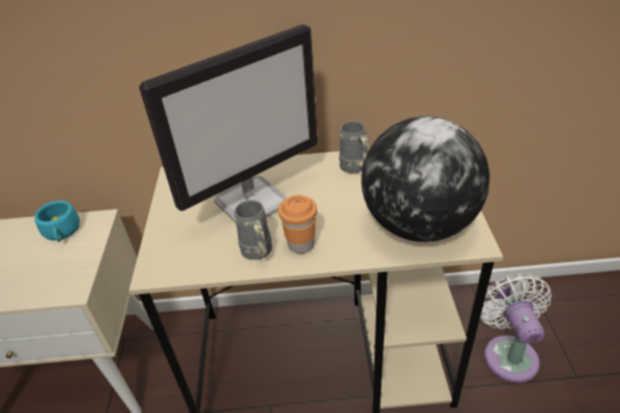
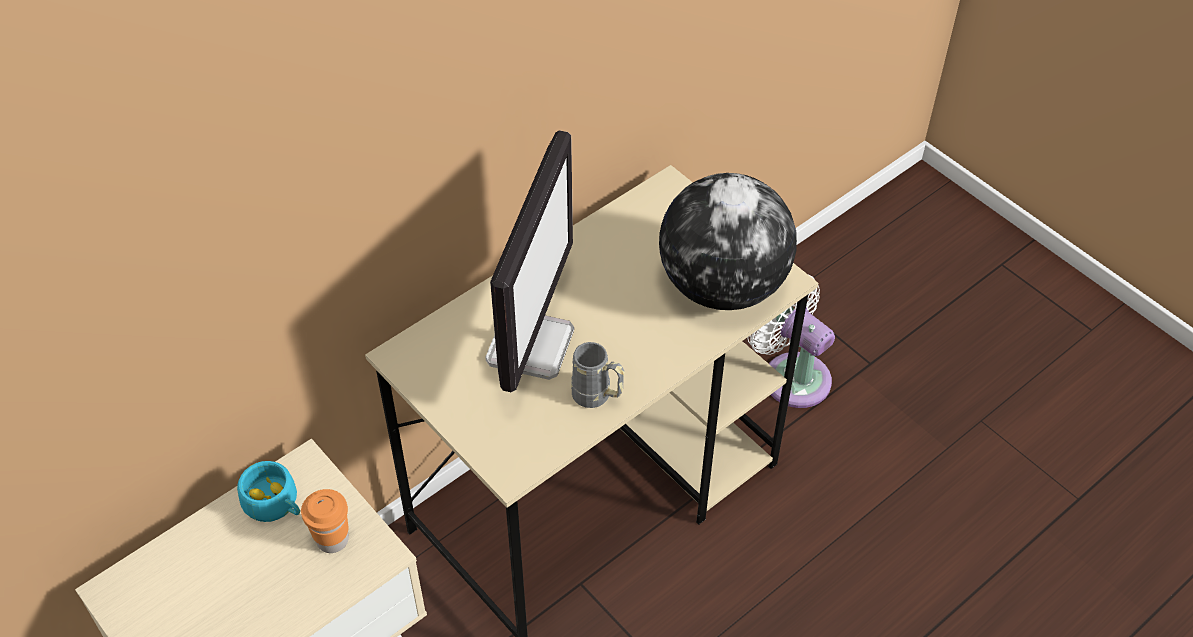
camera: 40 degrees left, 10 degrees up
orange cup [278,195,317,254] -> orange cup moved to [301,489,349,553]
grey mug [339,121,369,173] -> none

